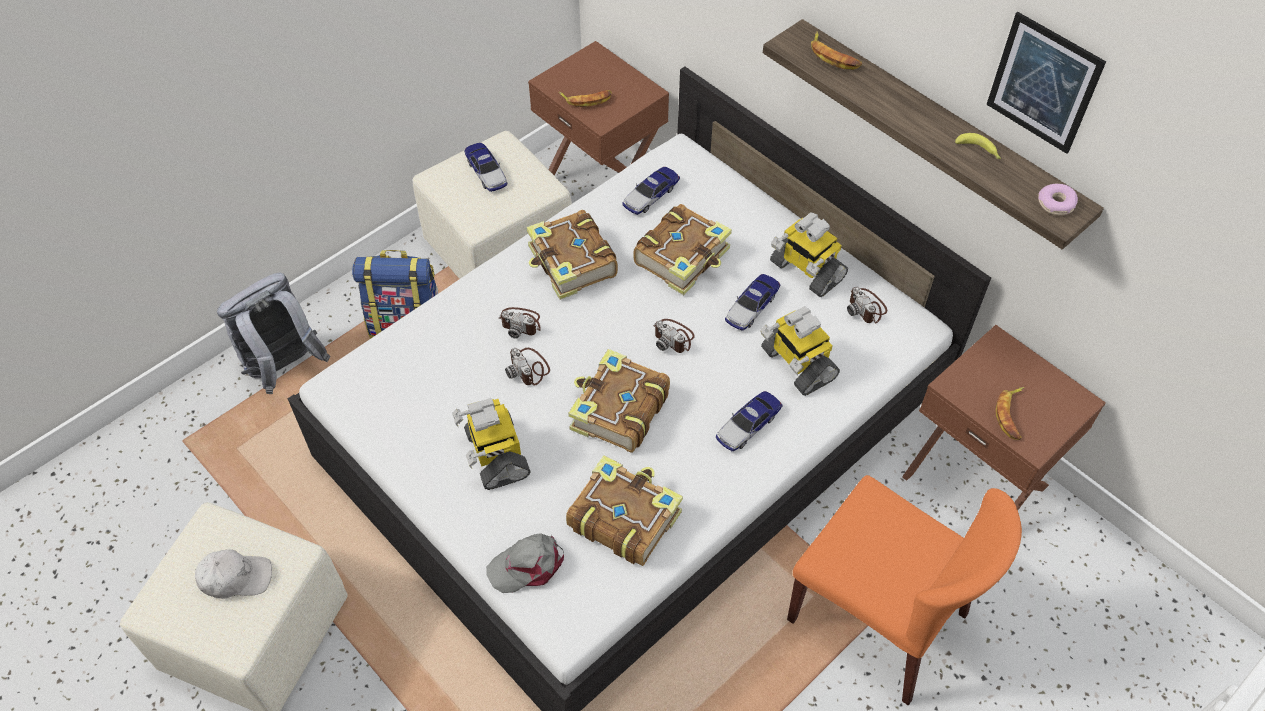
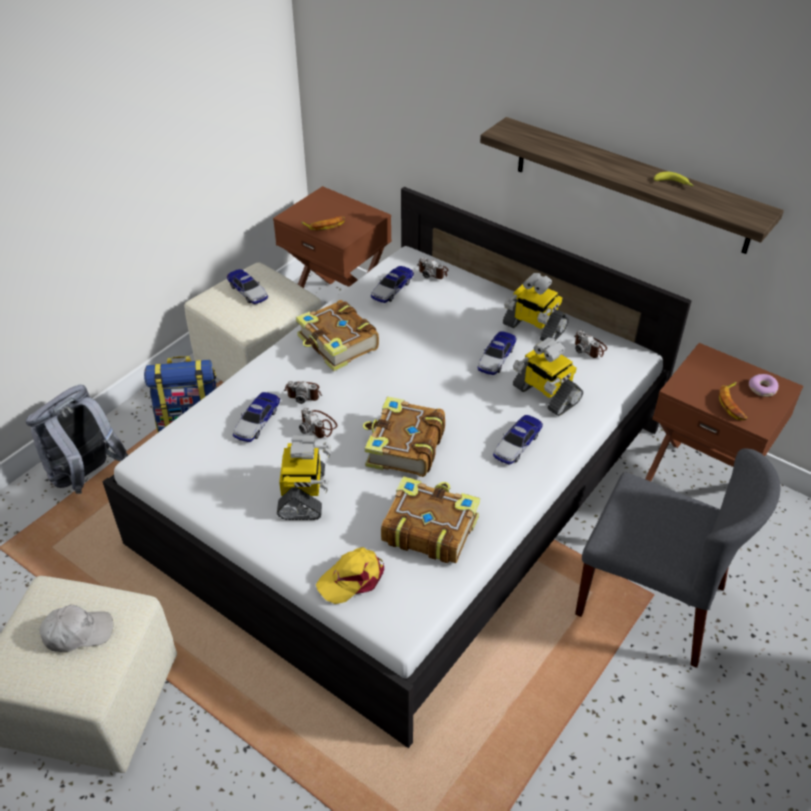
camera: 10 degrees left, 10 degrees down
toy robot [452,398,530,490] -> toy robot turned 150 degrees counterclockwise [277,435,331,520]
grey cap [486,533,564,593] -> yellow cap [316,547,385,604]
book [634,204,732,295] -> none
camera [653,319,695,353] -> camera moved to [417,258,448,279]
orange chair [787,475,1022,706] -> grey chair [575,449,781,668]
banana [811,31,862,70] -> none
picture [986,12,1106,154] -> none
donut [1038,184,1078,215] -> donut moved to [749,374,778,397]
none -> toy car [233,392,280,442]

